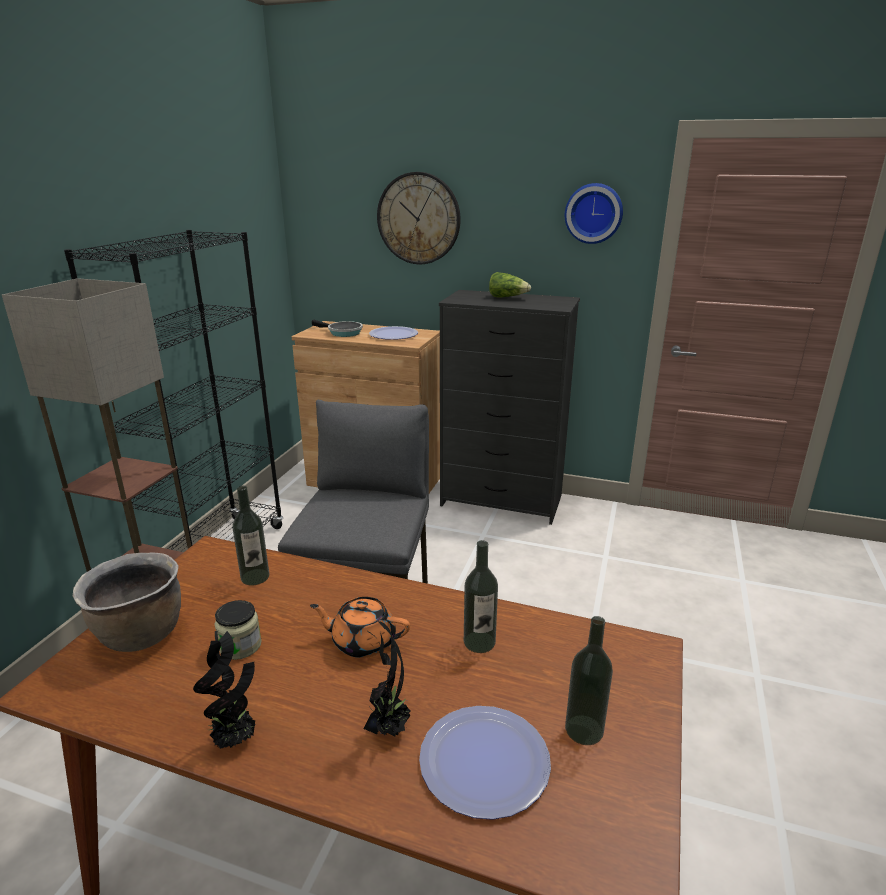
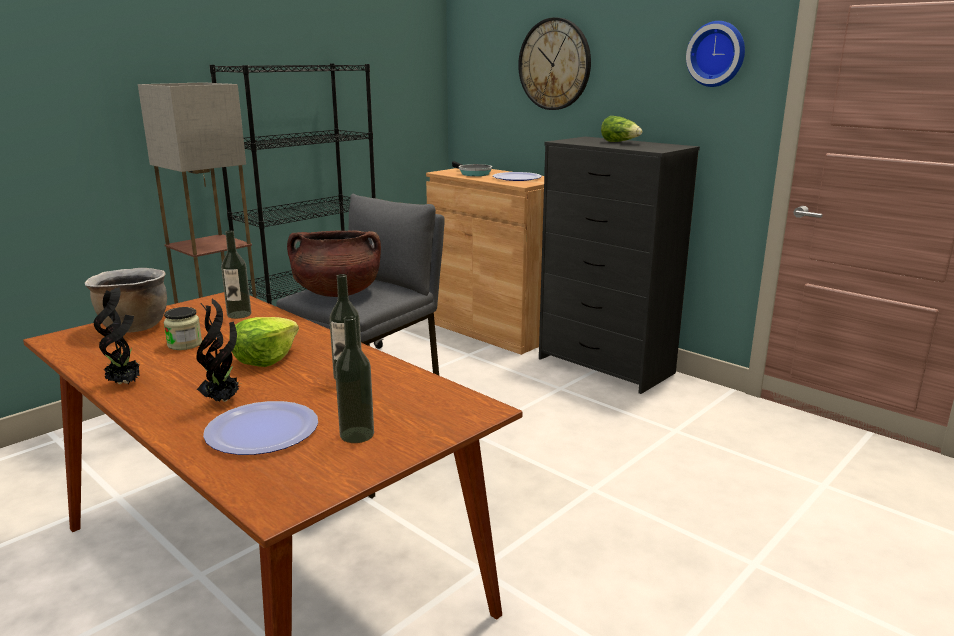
camera: 25 degrees right, 5 degrees down
orange teapot [310,597,410,658] -> lettuce [229,317,299,367]
none -> brown cooking pot [287,230,381,297]

